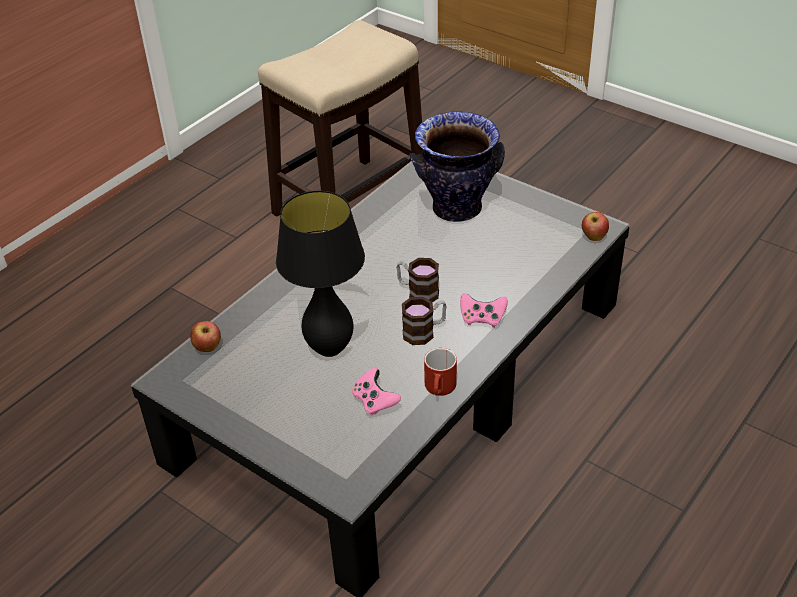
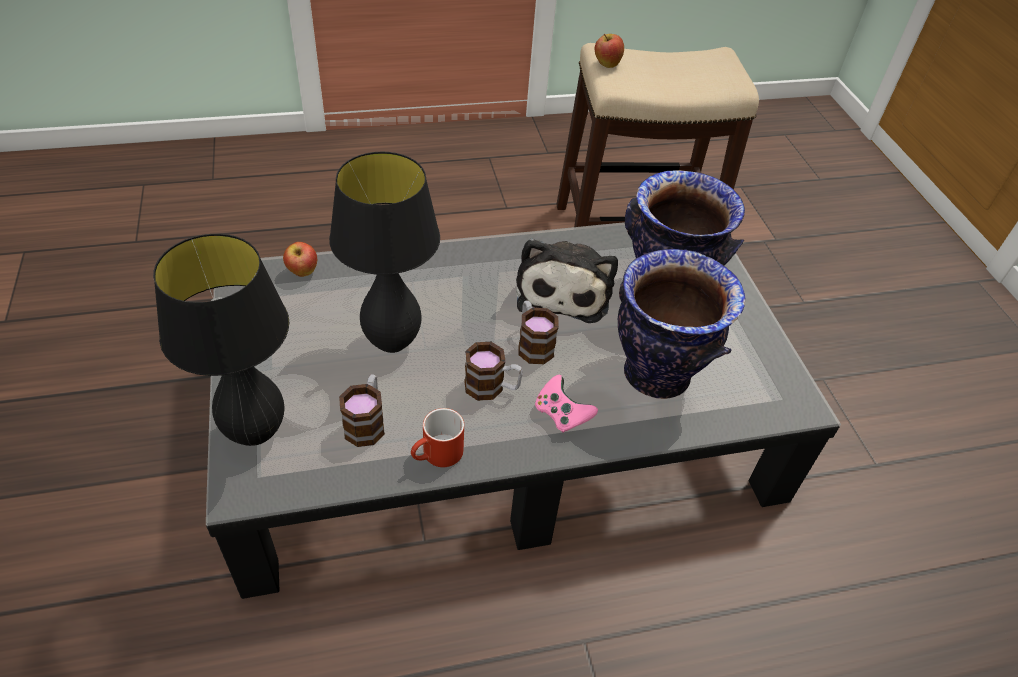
camera: 35 degrees right, 5 degrees up
pink game controller [352,368,401,416] -> mug [339,374,385,447]
apple [582,212,609,241] -> apple moved to [595,34,624,68]
none -> black table lamp [153,234,289,446]
none -> plush toy [516,238,618,323]
none -> vase [618,249,746,399]

